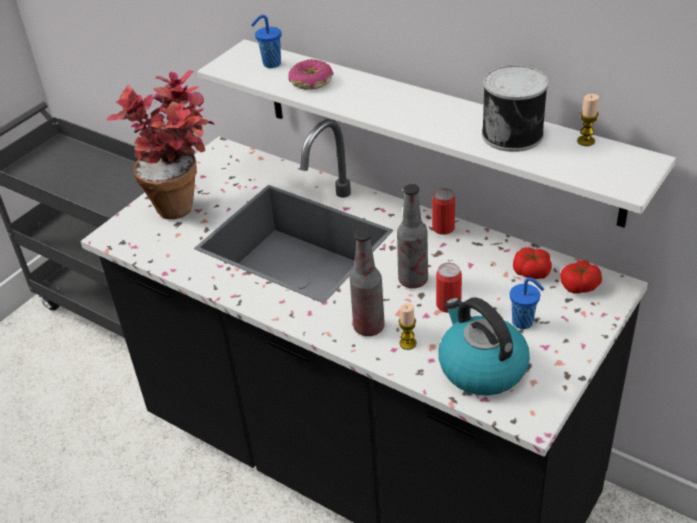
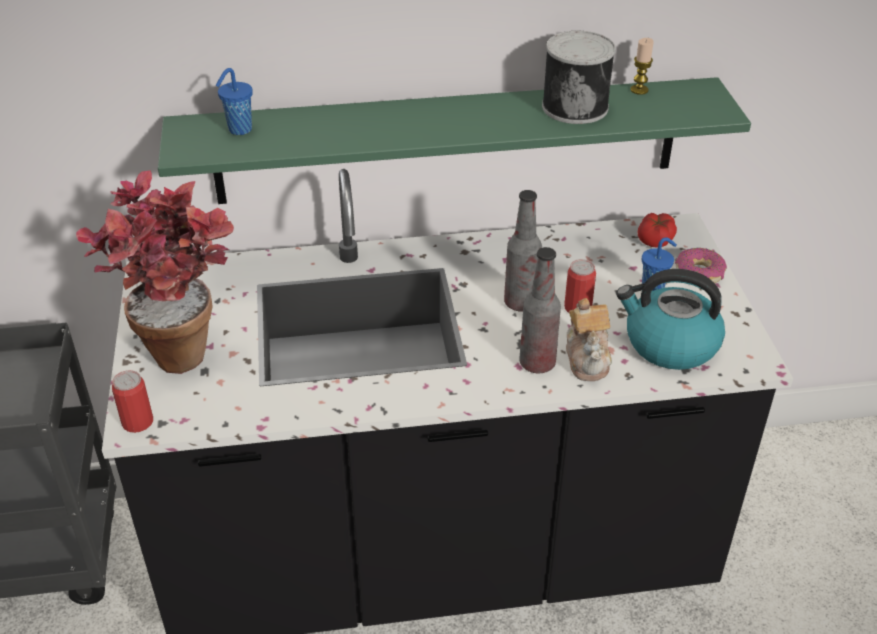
camera: 45 degrees left, 0 degrees up
white shelf [197,39,676,228] -> green shelf [158,77,751,204]
donut [288,59,334,90] -> donut moved to [675,248,727,283]
candle [398,303,416,350] -> teapot [566,298,612,381]
can [432,188,455,235] -> can moved to [112,370,153,433]
tomato [513,247,552,279] -> none

